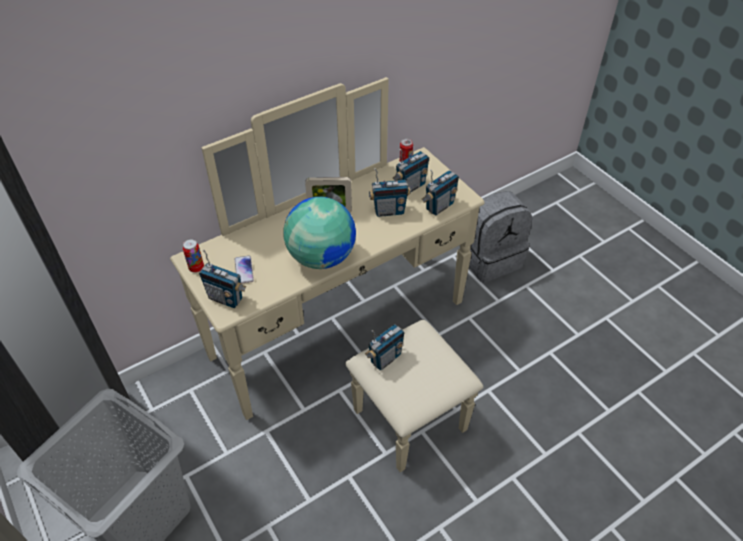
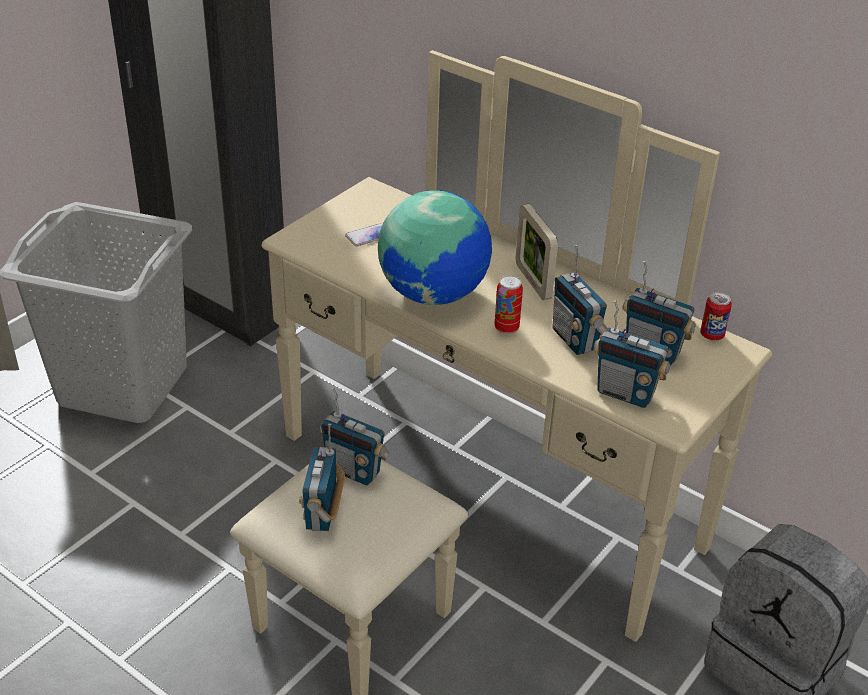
camera: 70 degrees right, 10 degrees down
can [183,239,204,273] -> can moved to [494,275,523,334]
radio [199,250,247,308] -> radio moved to [299,424,345,531]

